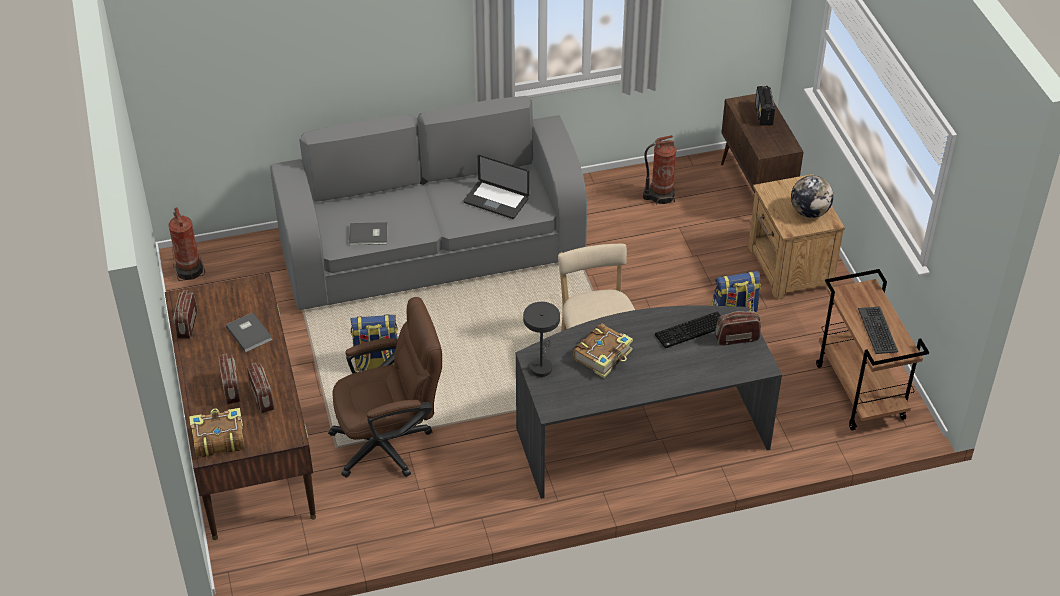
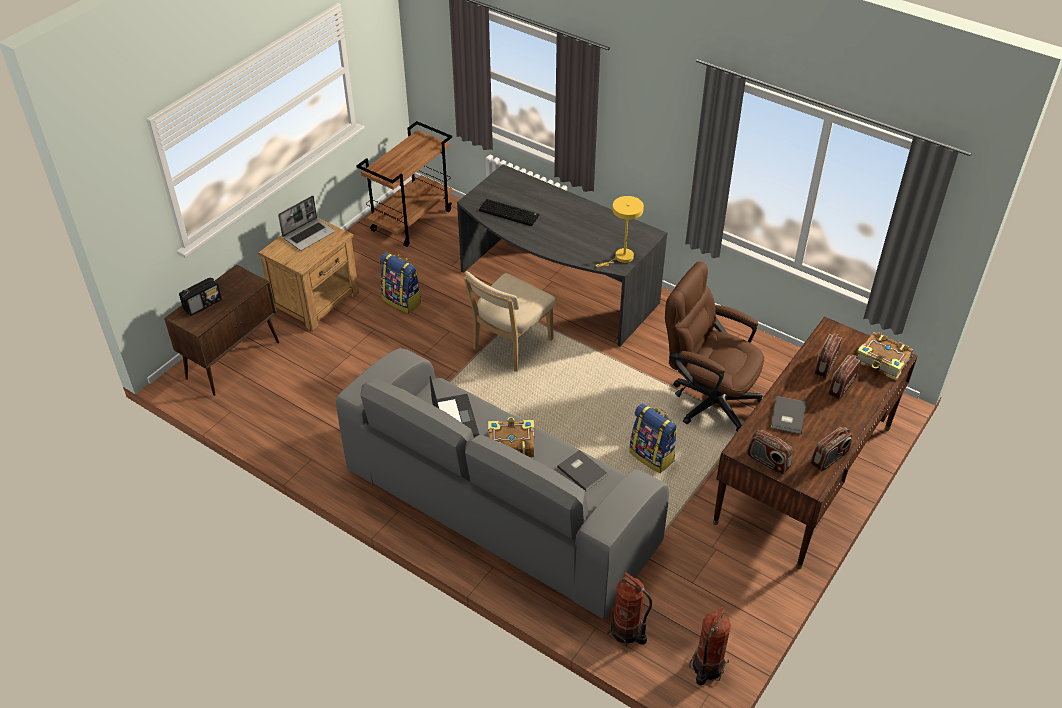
camera: 130 degrees left, 0 degrees up
grey table lamp [523,302,560,377] -> yellow table lamp [596,196,644,267]
book [573,324,633,378] -> book moved to [488,417,534,457]
fire extinguisher [643,135,676,205] -> fire extinguisher moved to [607,572,652,646]
radio [715,311,761,346] -> radio moved to [747,430,793,475]
globe [791,176,833,218] -> laptop [278,195,335,251]
keyboard [858,306,898,354] -> none

